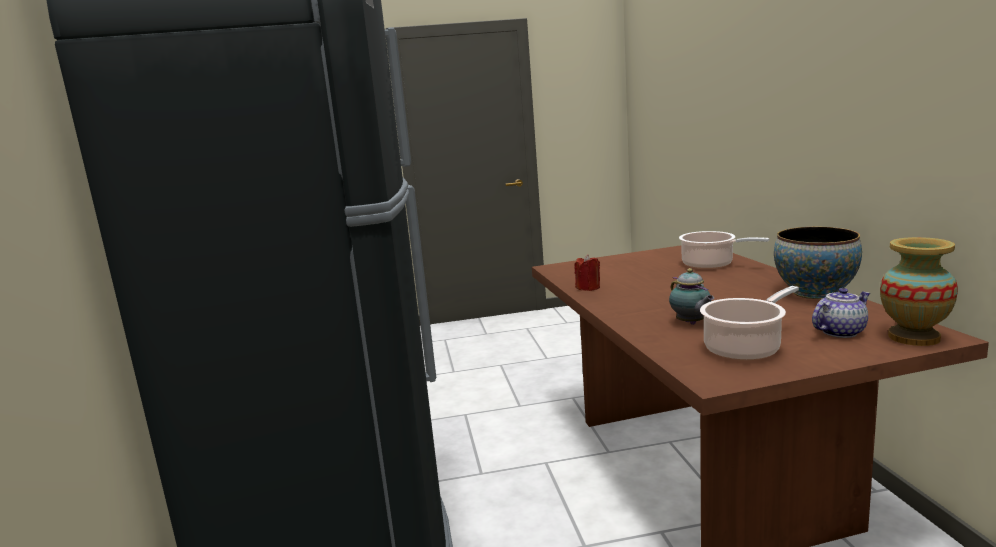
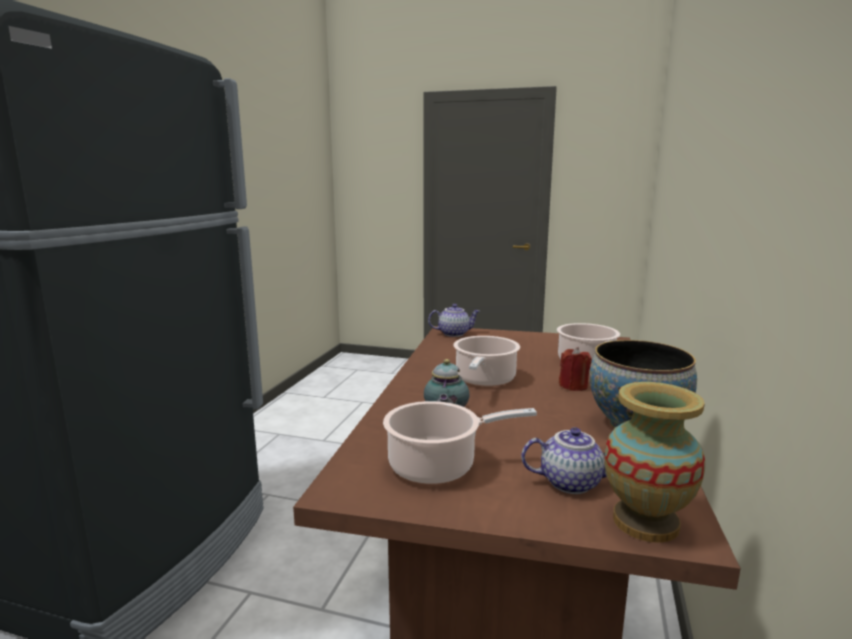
camera: 25 degrees right, 0 degrees up
red candle [575,254,600,291] -> red candle moved to [559,347,592,391]
none -> teapot [428,304,480,337]
none -> cooking pot [453,336,520,387]

